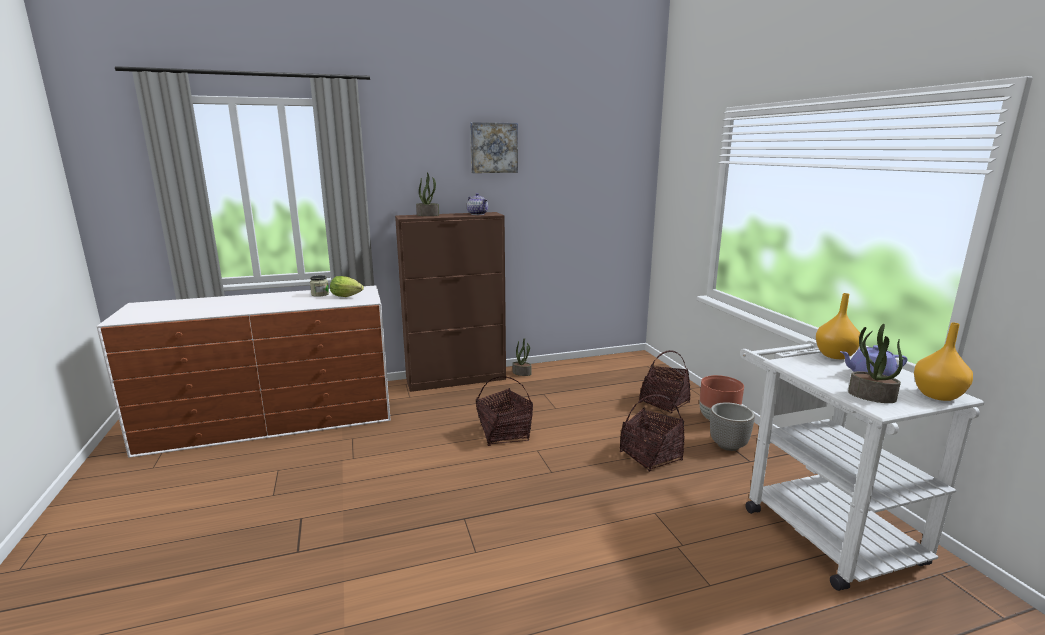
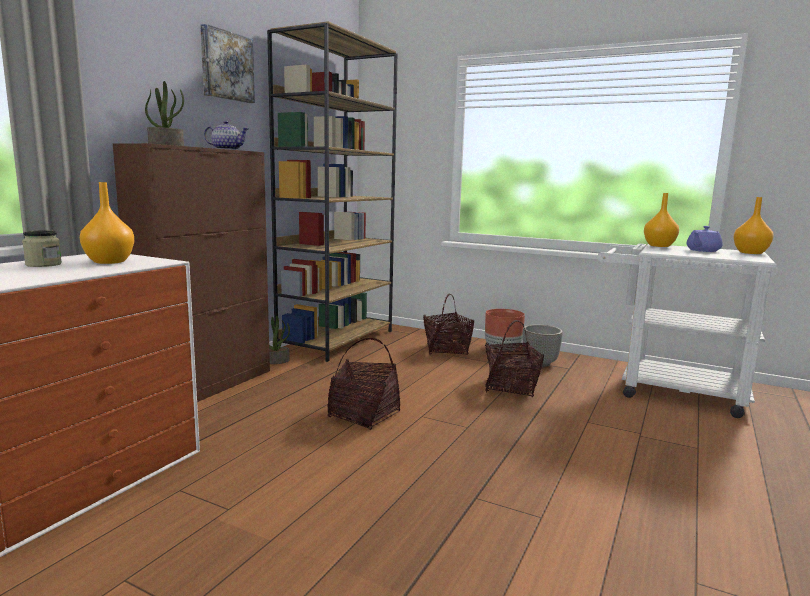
camera: 45 degrees left, 5 degrees down
lettuce [330,276,364,297] -> orange vase [80,182,134,264]
potted plant [848,324,903,403] -> none
none -> brown bookcase [267,21,398,362]

